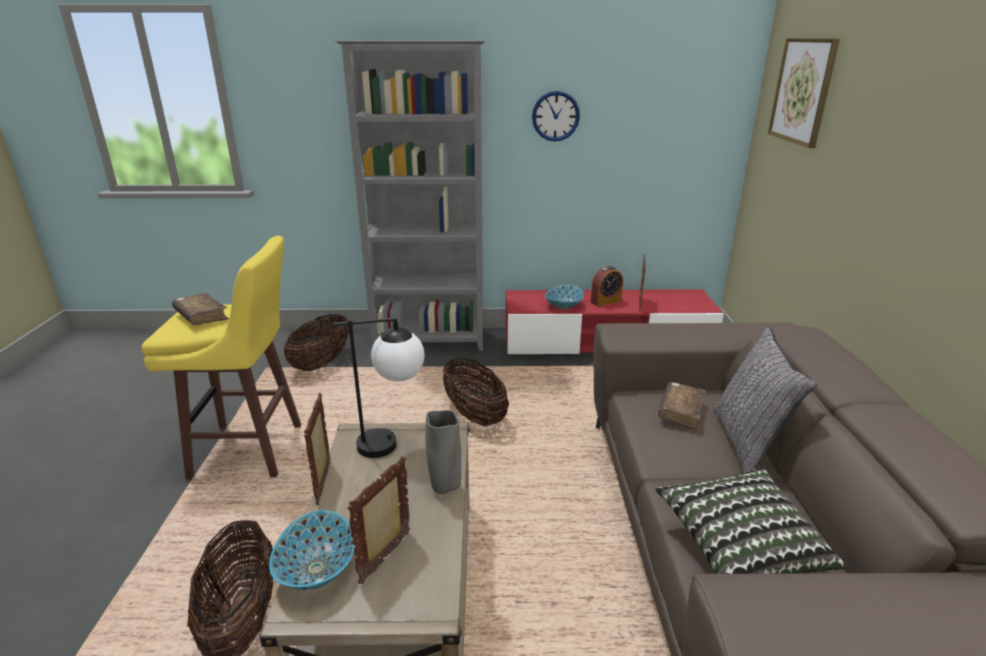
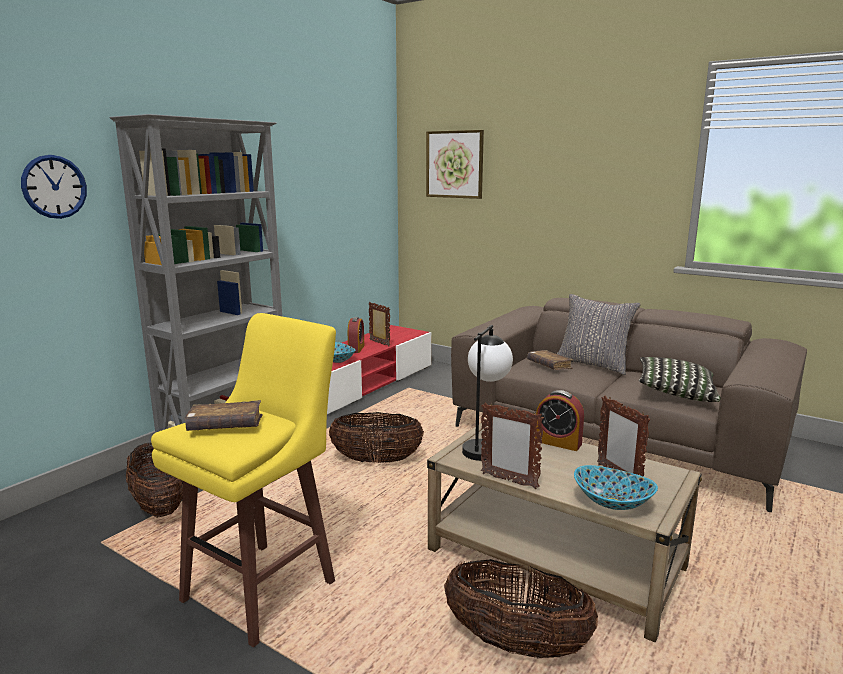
camera: 55 degrees left, 10 degrees down
grey vase [425,410,461,494] -> alarm clock [535,390,584,451]
wall clock [532,91,580,141] -> wall clock moved to [21,155,87,219]

